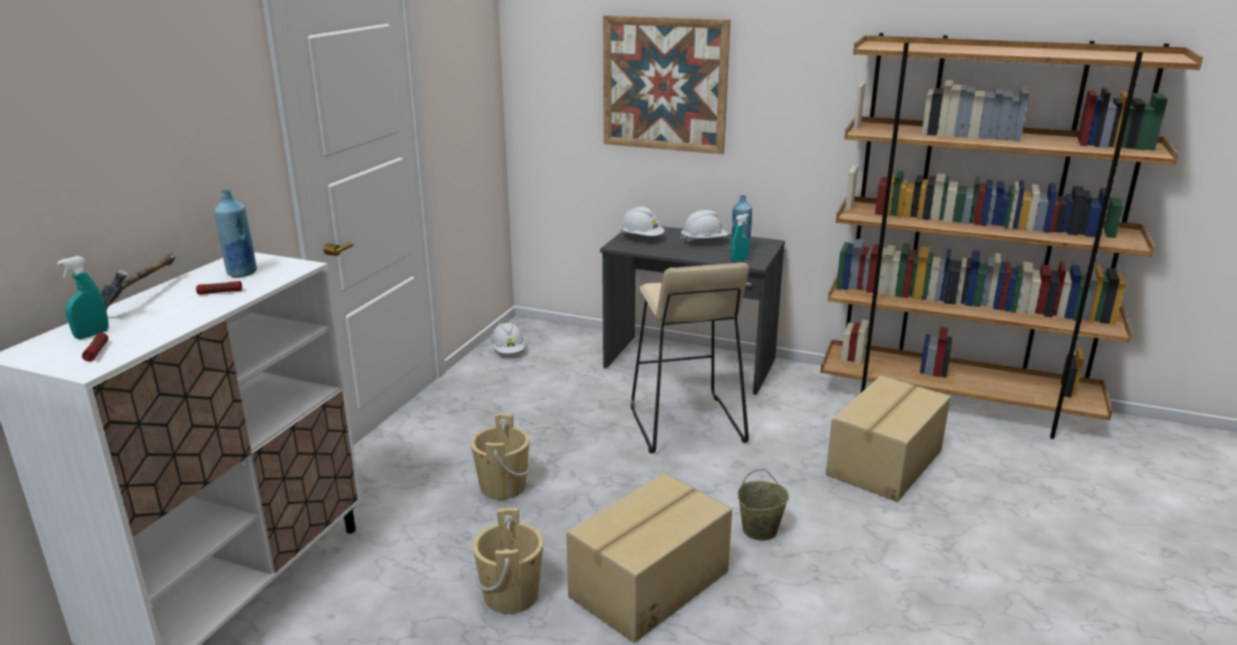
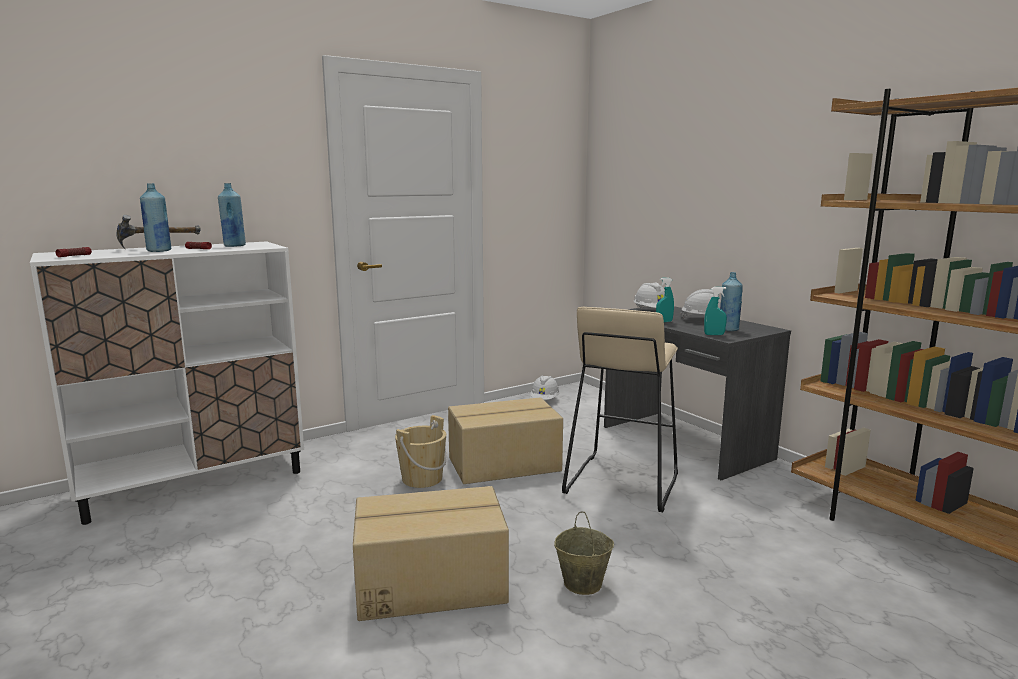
camera: 35 degrees right, 10 degrees down
turquoise spray bottle [57,256,109,339] -> turquoise spray bottle moved to [656,278,674,322]
beige bucket [473,508,543,614] -> none
picture [603,15,731,154] -> none
cardboard box [826,376,951,502] -> cardboard box moved to [448,397,563,484]
none -> blue bottle [140,183,171,252]

